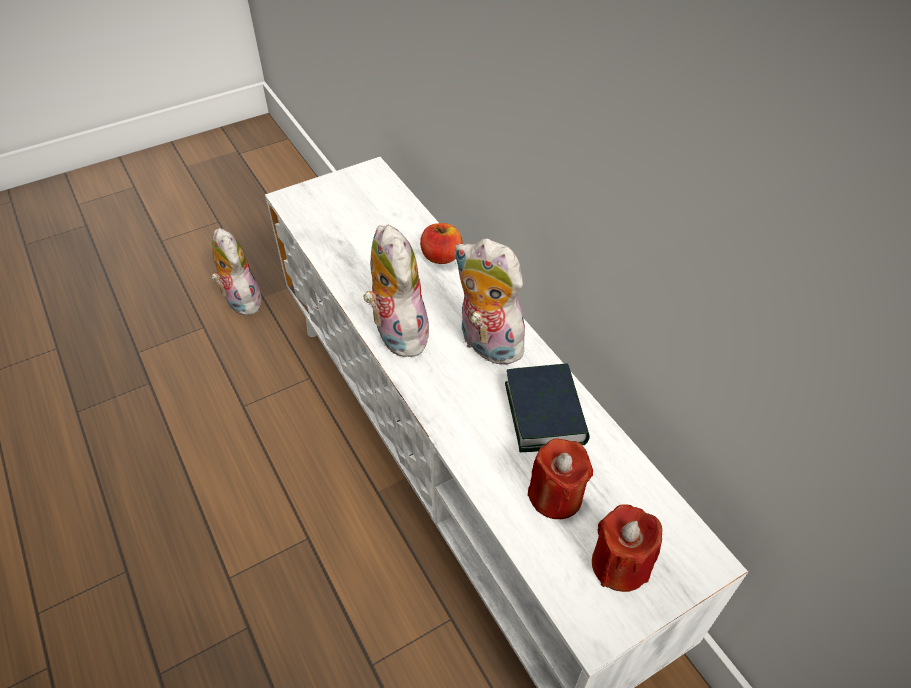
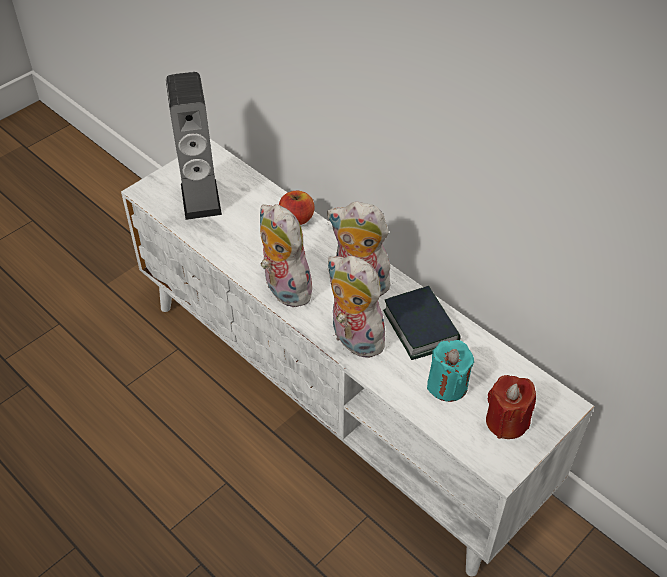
camera: 15 degrees left, 0 degrees up
plush toy [211,228,264,315] -> plush toy moved to [328,255,388,358]
red candle [528,438,593,519] -> turquoise candle [427,340,474,402]
none -> speaker [166,72,222,220]

